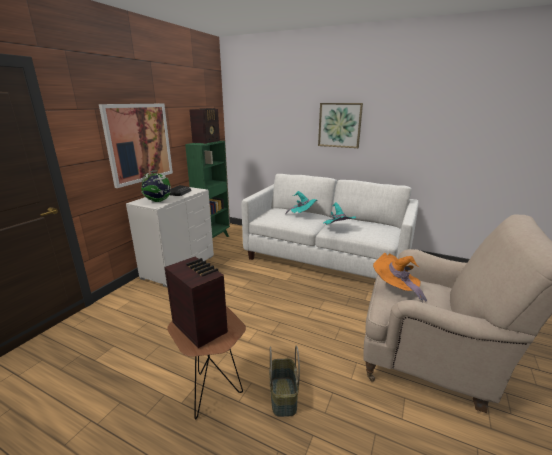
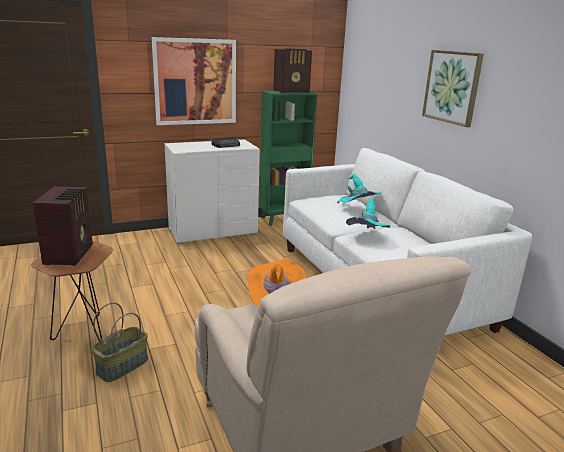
camera: 40 degrees right, 0 degrees up
globe [141,170,171,202] -> none

